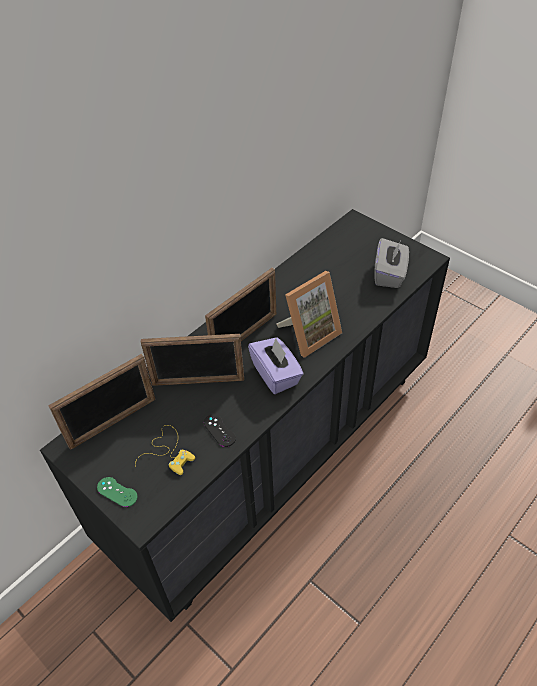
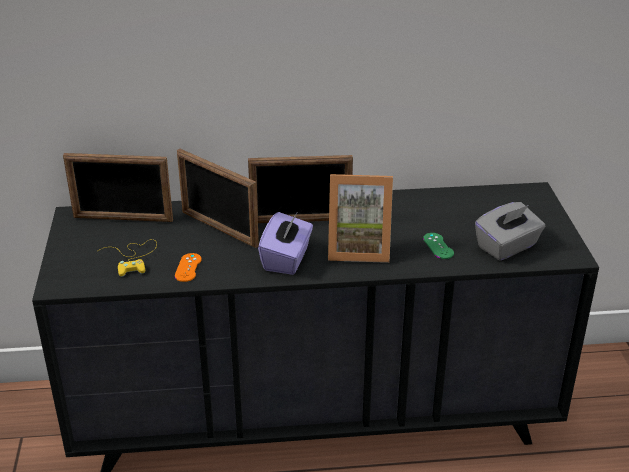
camera: 40 degrees right, 15 degrees down
green game controller [97,477,137,507] -> green game controller moved to [423,233,454,259]
black game controller [204,414,236,447] -> orange game controller [175,253,202,282]

